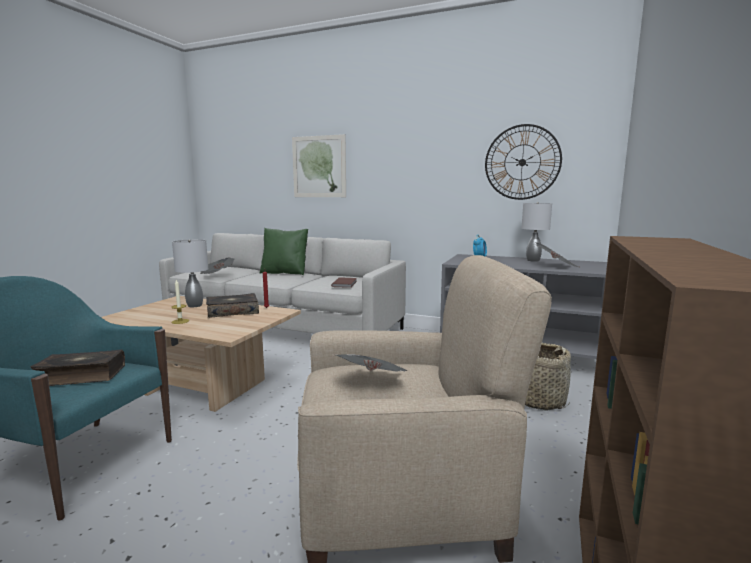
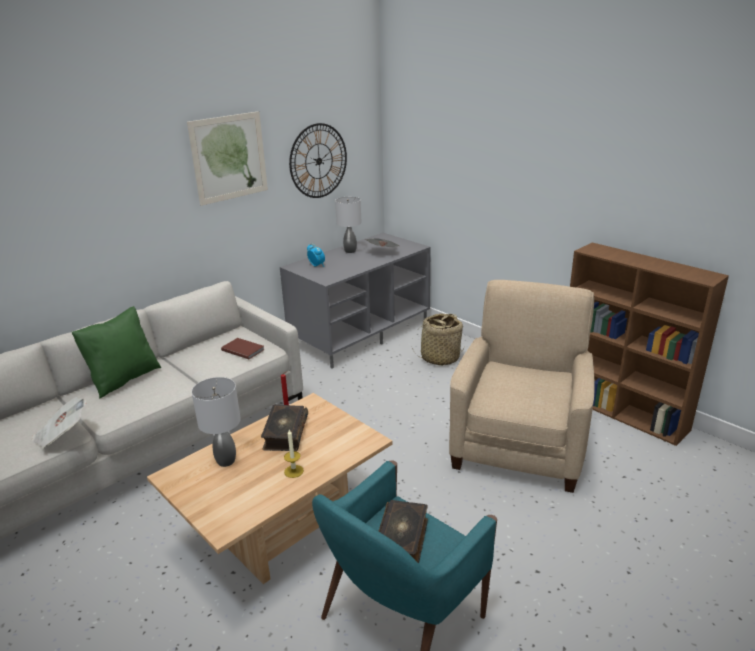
camera: 65 degrees left, 15 degrees up
picture [292,134,346,197] -> picture moved to [187,111,268,206]
newspaper [336,354,407,372] -> none

